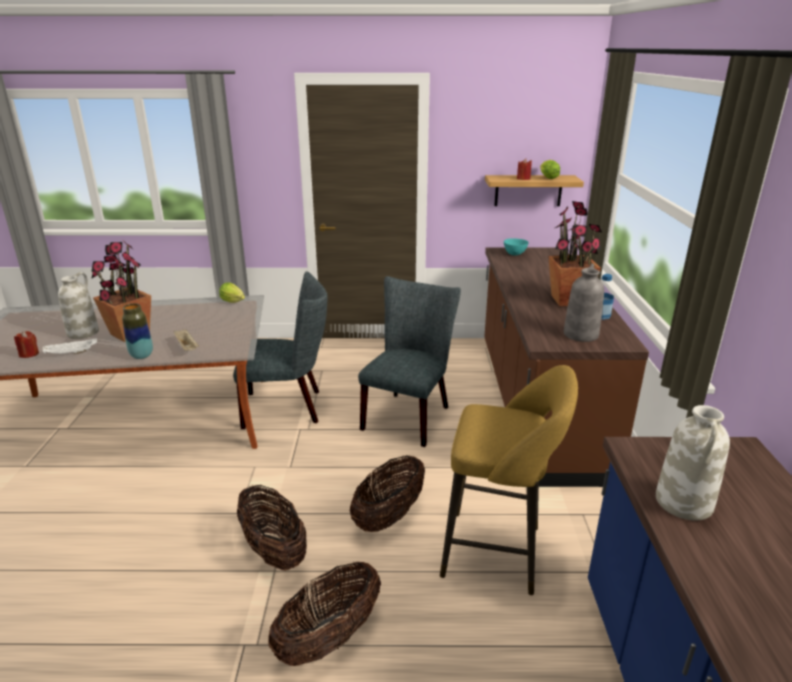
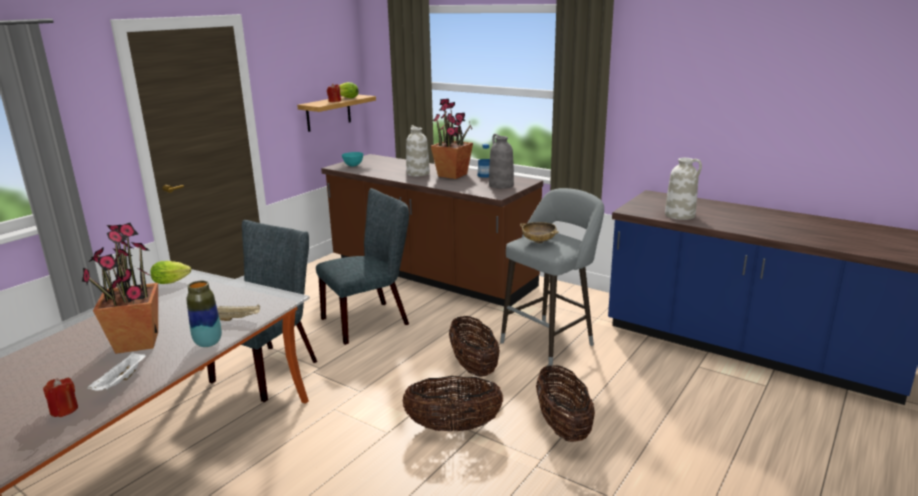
camera: 55 degrees left, 5 degrees down
white vase [58,272,99,339] -> white vase moved to [406,125,430,177]
grey chair [358,276,461,447] -> grey chair turned 90 degrees clockwise [316,188,409,345]
yellow stool [440,365,578,595] -> grey stool [500,188,604,368]
none -> beige bowl [520,222,559,243]

